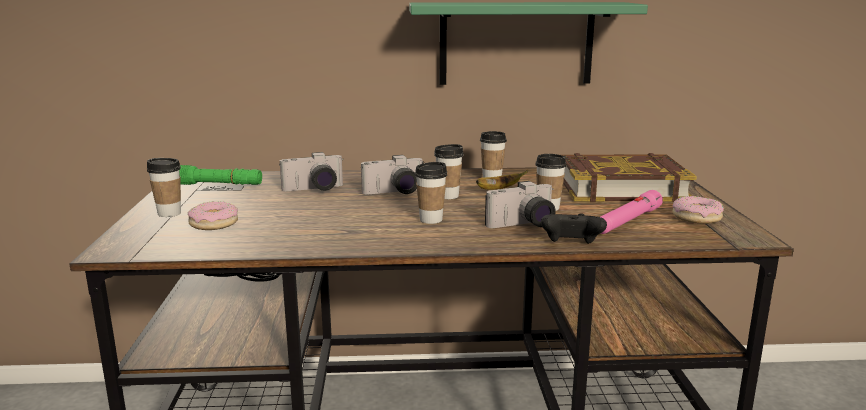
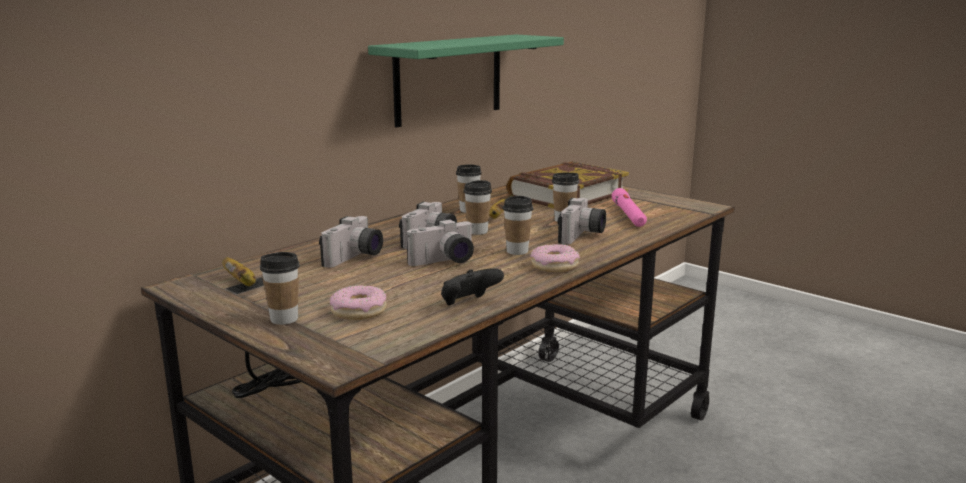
camera: 45 degrees left, 0 degrees up
green flashlight [179,165,262,185] -> banana [222,257,256,286]
black game controller [541,213,607,244] -> black game controller moved to [441,268,504,306]
donut [672,196,724,224] -> donut moved to [530,244,580,272]
none -> camera [407,219,474,266]

